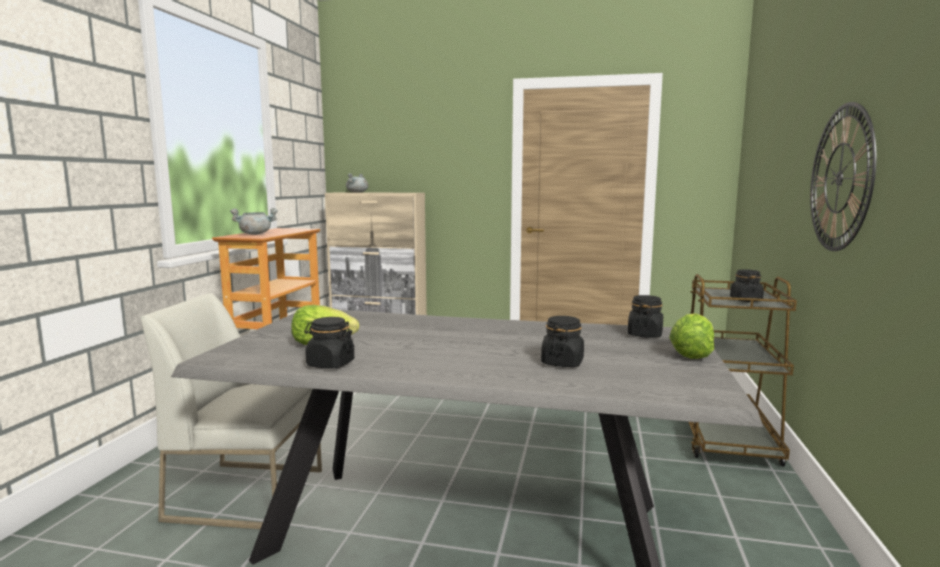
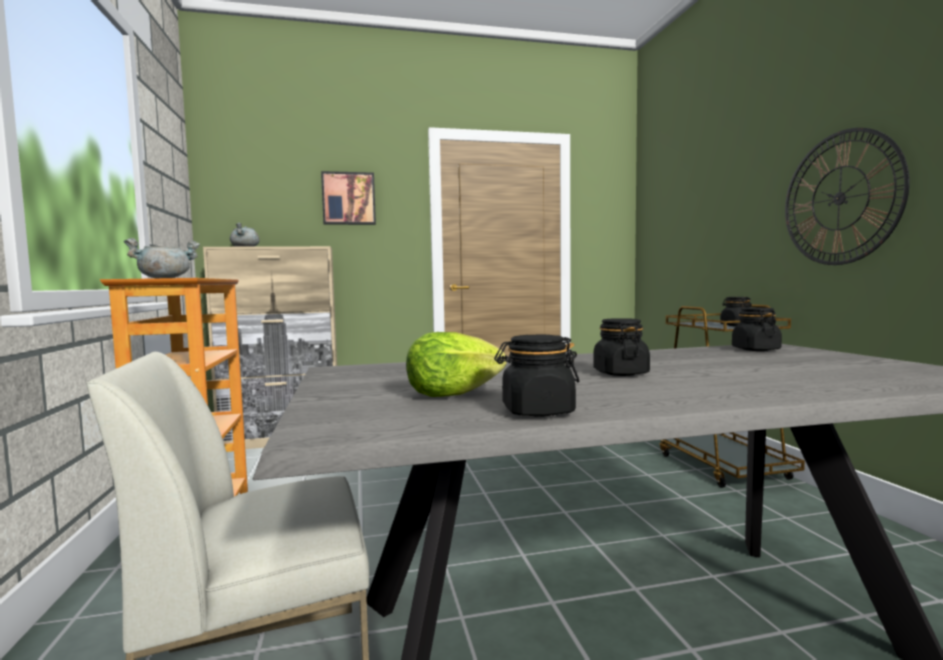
camera: 25 degrees left, 5 degrees down
black jar [541,316,584,367] -> black jar moved to [593,318,650,376]
lettuce [669,313,714,359] -> none
none -> picture [321,171,376,225]

